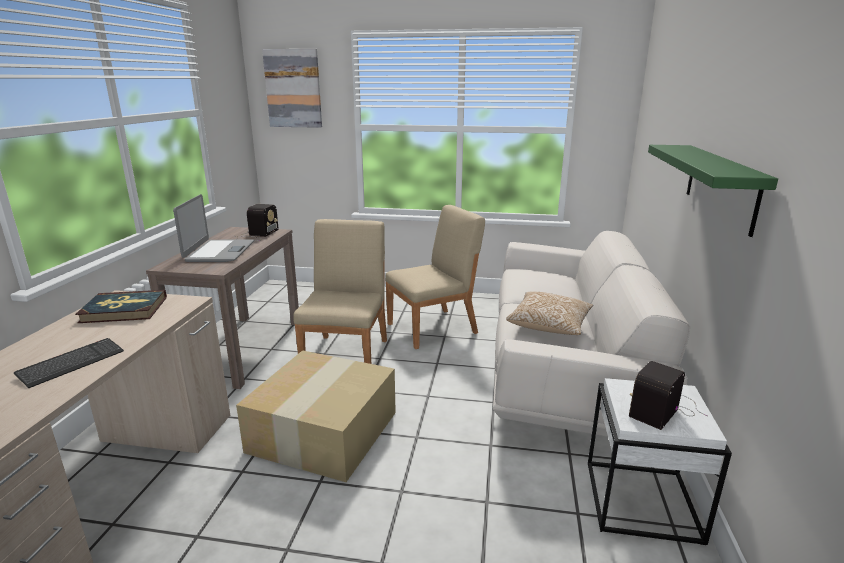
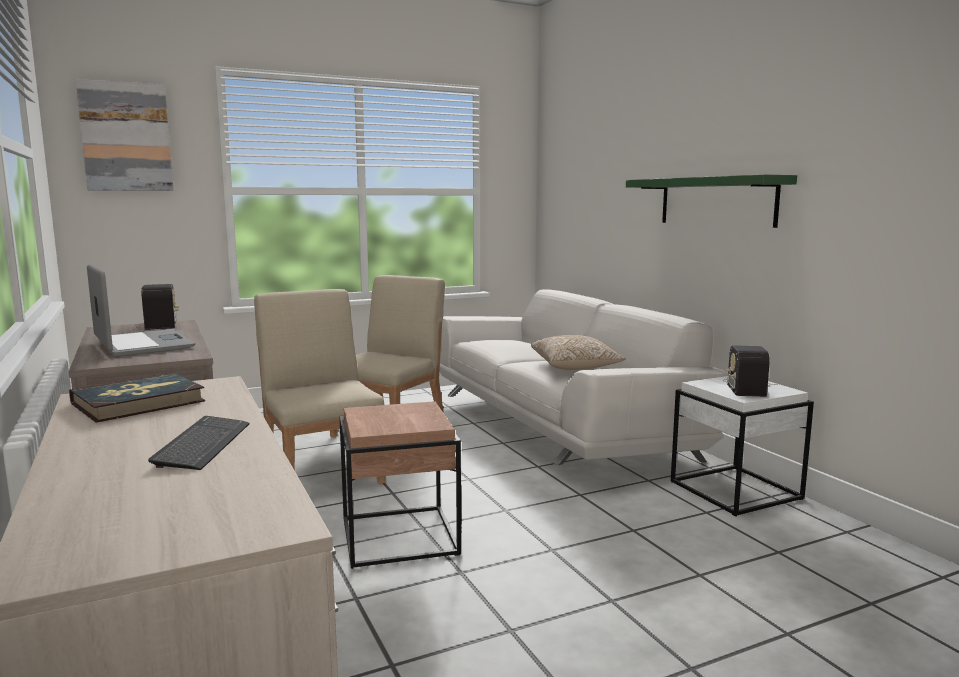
camera: 35 degrees left, 10 degrees down
cardboard box [236,350,396,482] -> brown side table [339,401,461,569]

